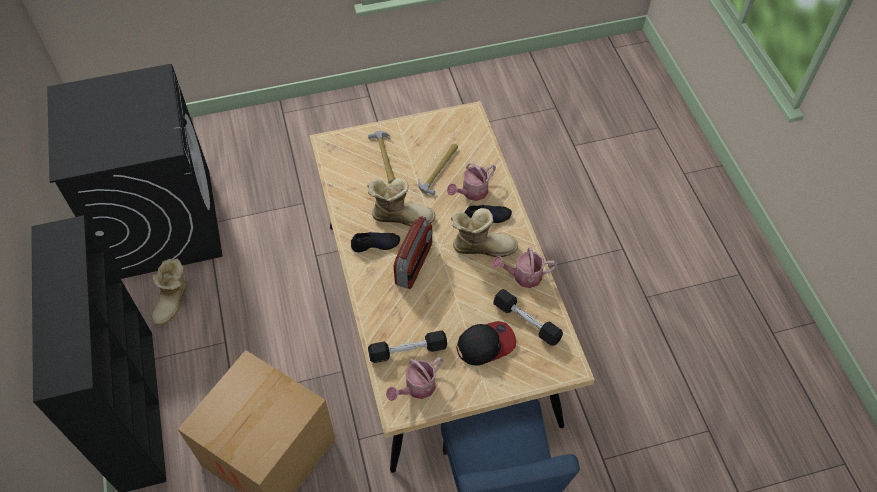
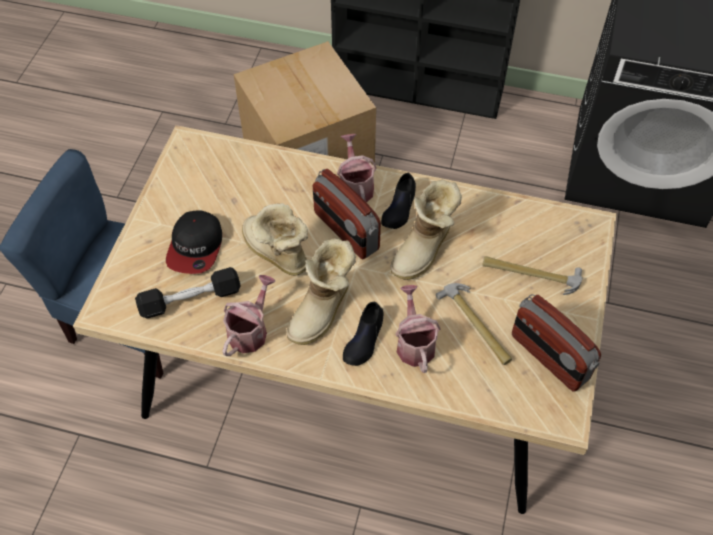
camera: 120 degrees right, 0 degrees up
boot [151,259,187,325] -> boot moved to [242,203,308,276]
black dumbbell [368,330,447,363] -> none
watering can [386,357,444,401] -> watering can moved to [337,134,377,203]
none -> radio [512,294,601,392]

